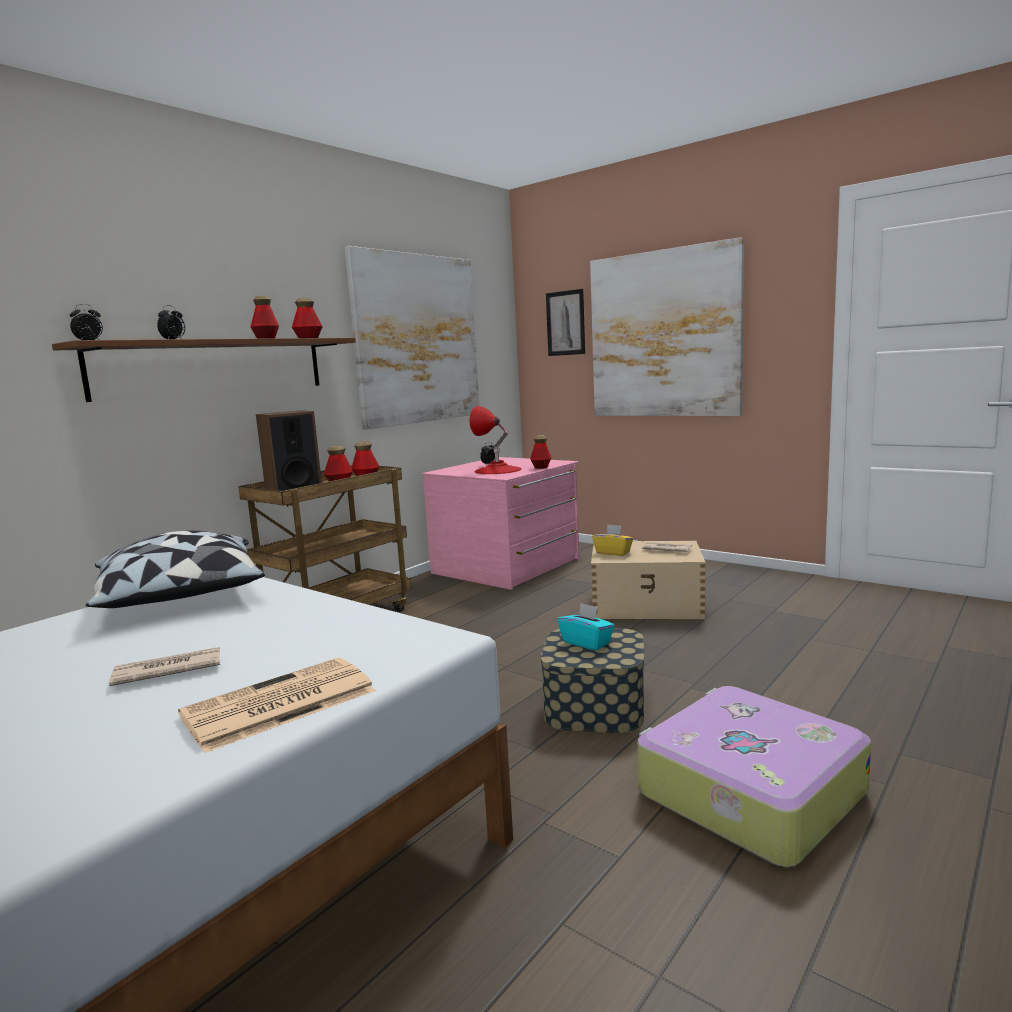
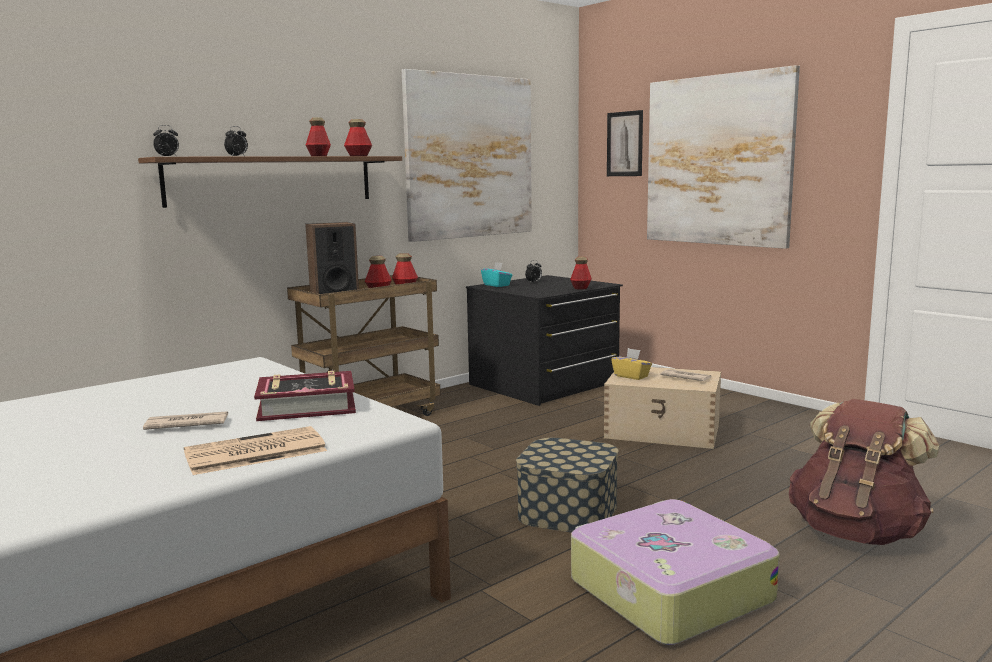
camera: 10 degrees right, 0 degrees up
pillow [86,531,265,608] -> none
pink dresser [422,457,579,590] -> black dresser [466,275,623,406]
red table lamp [470,406,522,474] -> none
turquoise tissue box [558,603,615,651] -> turquoise tissue box moved to [481,262,512,287]
none -> book [254,371,356,421]
none -> brown backpack [789,399,940,545]

